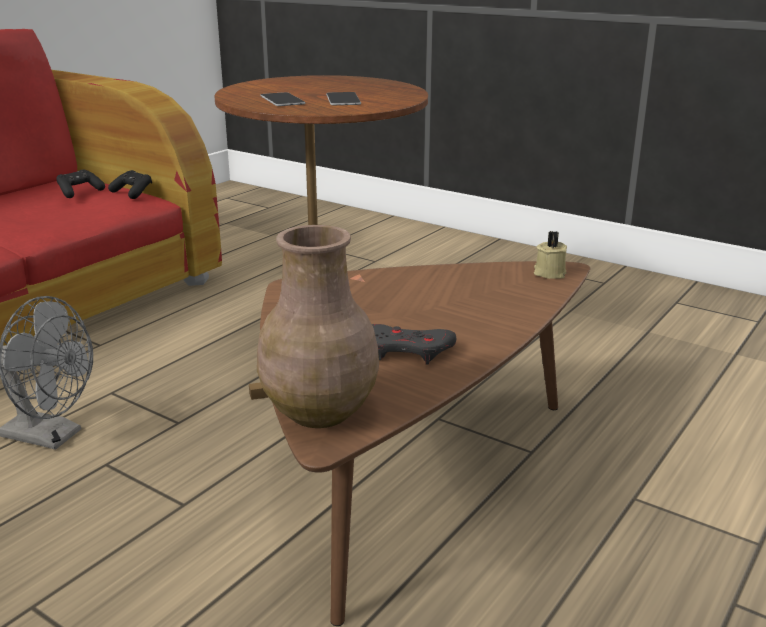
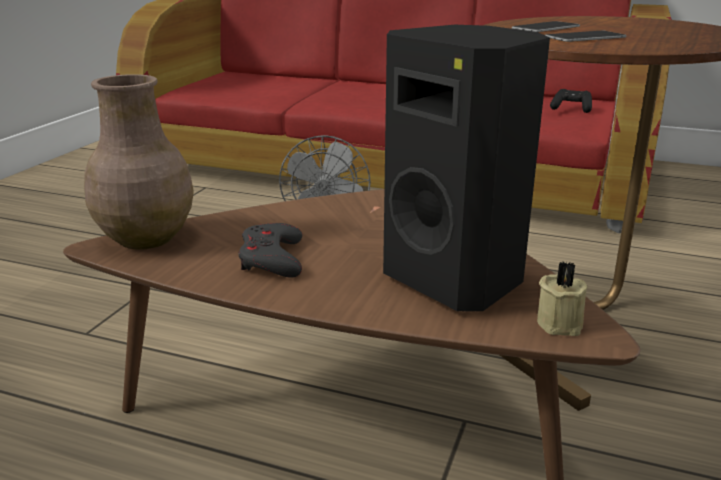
camera: 75 degrees right, 0 degrees up
black game controller [108,170,152,199] -> none
none -> black speaker [383,25,550,311]

